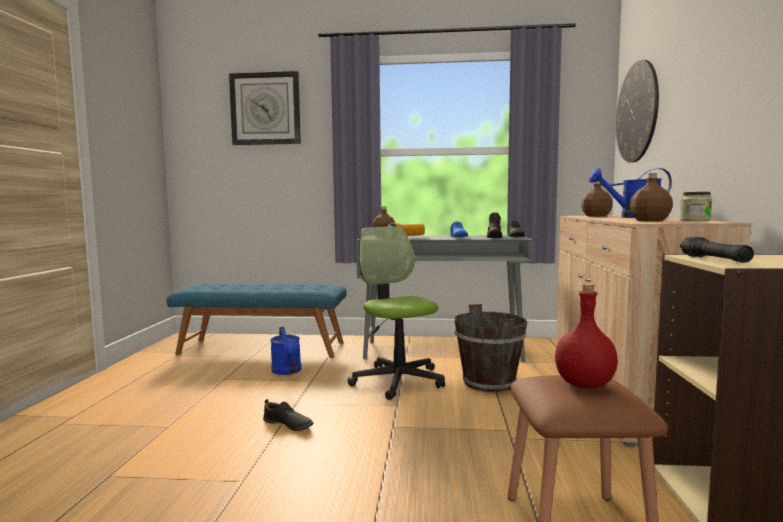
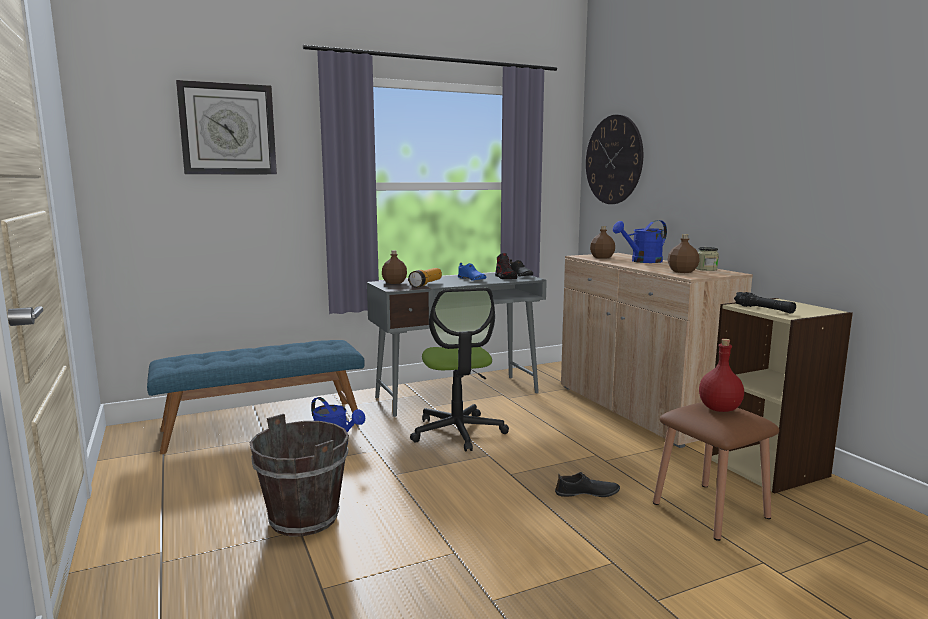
camera: 30 degrees left, 5 degrees up
black shoe [263,399,314,431] -> black shoe moved to [555,472,620,497]
office chair [347,227,445,400] -> office chair turned 135 degrees counterclockwise [410,288,509,452]
brown bucket [454,304,527,392] -> brown bucket moved to [250,414,349,537]

